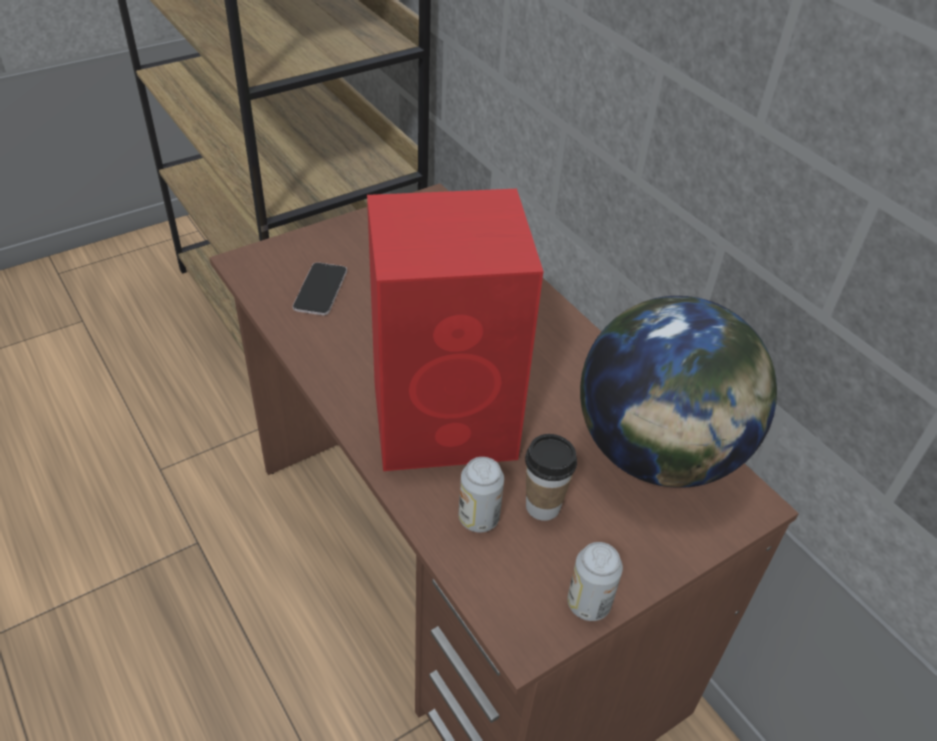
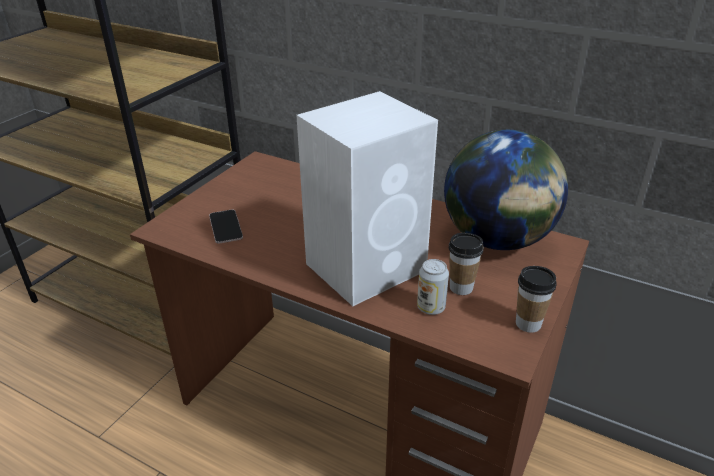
camera: 25 degrees left, 10 degrees down
red speaker [367,189,544,471] -> white speaker [296,91,438,306]
can [567,542,623,621] -> cup [516,266,557,333]

